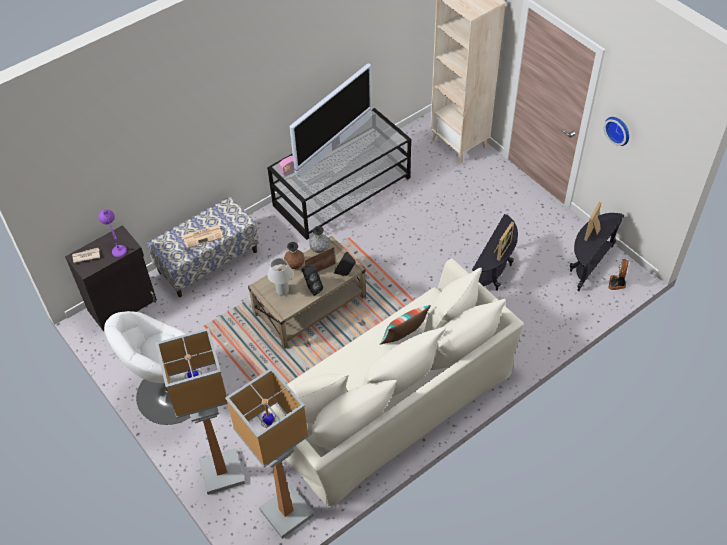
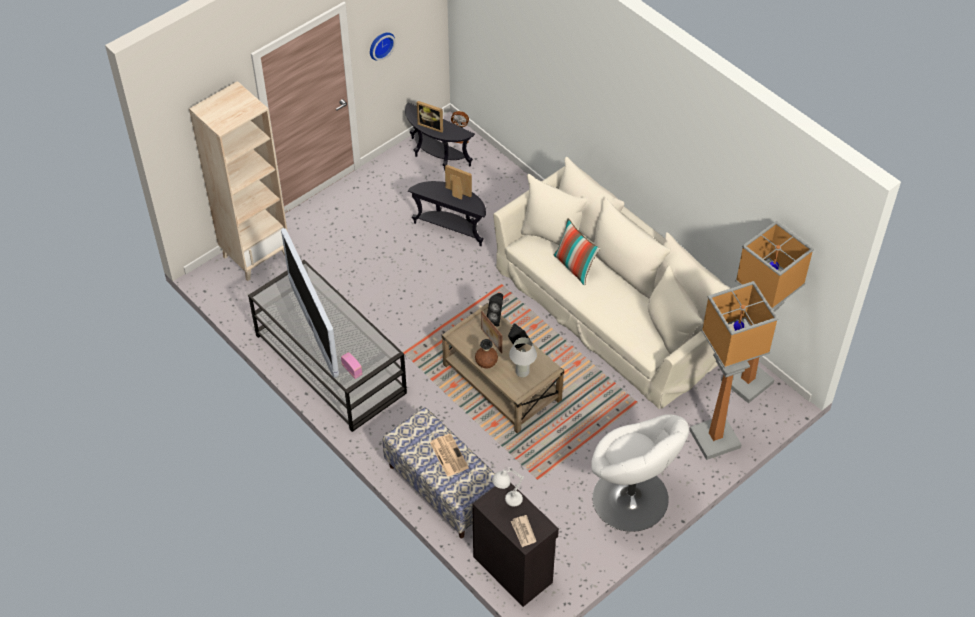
camera: 95 degrees left, 0 degrees up
purple table lamp [99,209,127,257] -> white table lamp [492,467,524,507]
television [289,64,372,176] -> television turned 150 degrees counterclockwise [281,228,339,378]
grey vase [309,226,330,253] -> none

